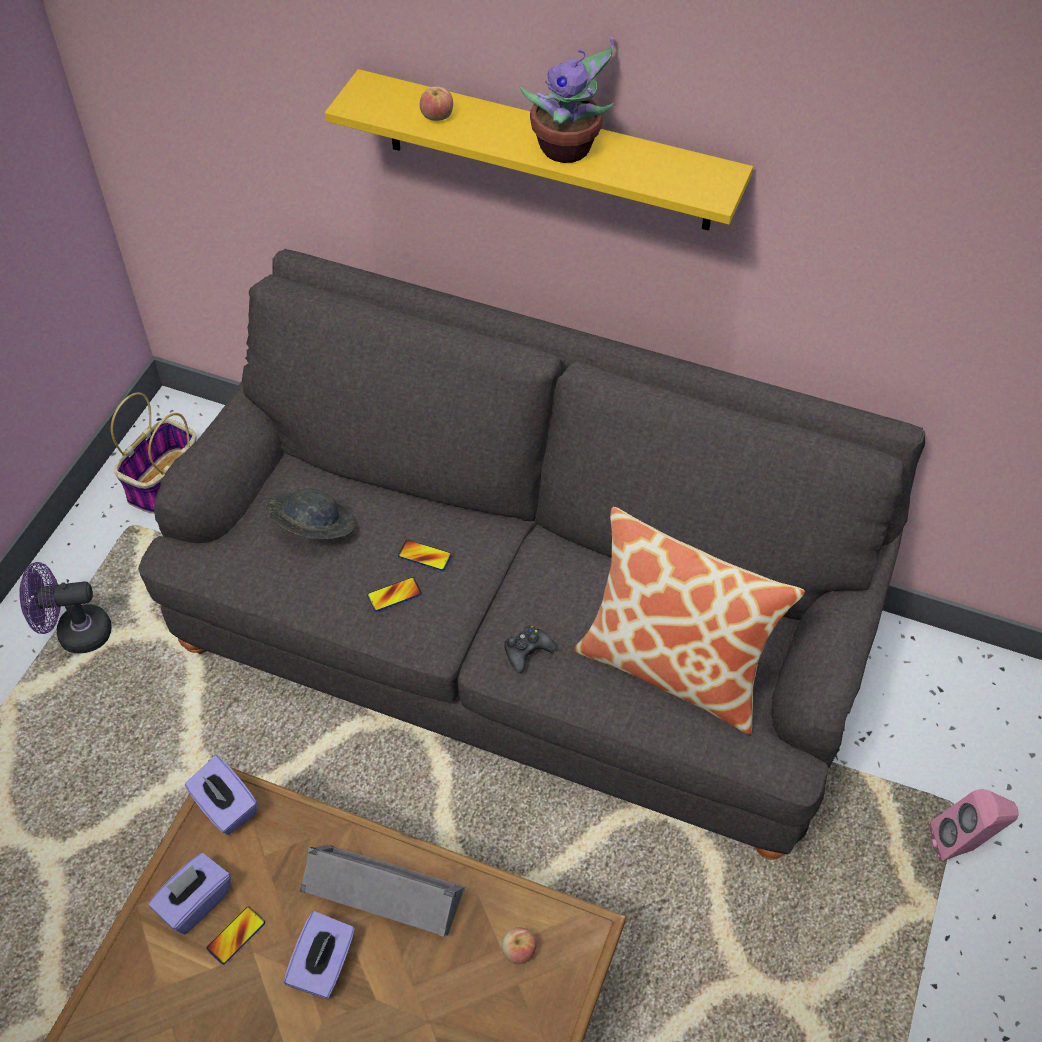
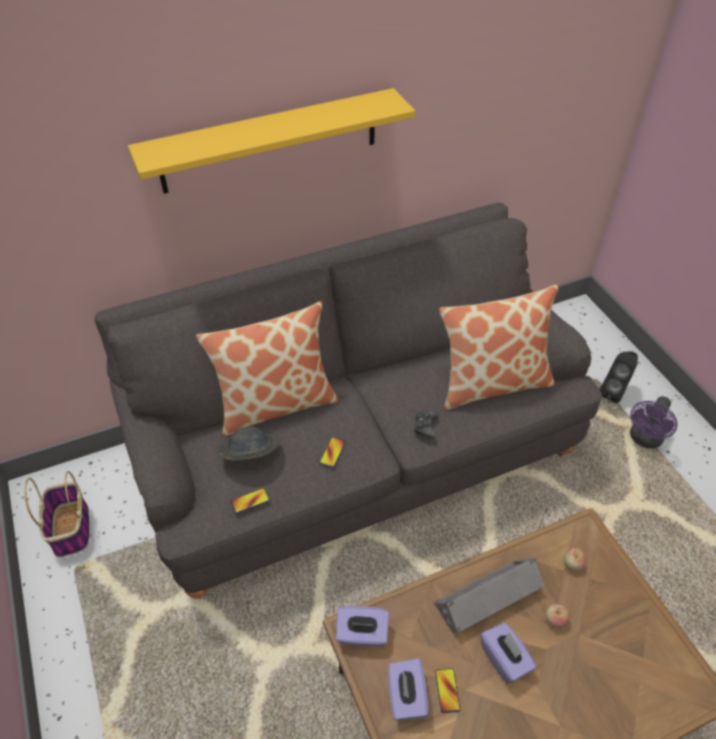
camera: 45 degrees left, 5 degrees down
purple fan [19,562,111,654] -> purple fan moved to [630,396,677,449]
phone [398,540,451,571] -> phone moved to [230,488,270,514]
apple [420,87,453,121] -> apple moved to [545,603,570,628]
potted plant [520,36,614,163] -> none
pink speaker [930,789,1019,862] -> black speaker [600,351,638,403]
none -> pillow [196,301,339,437]

